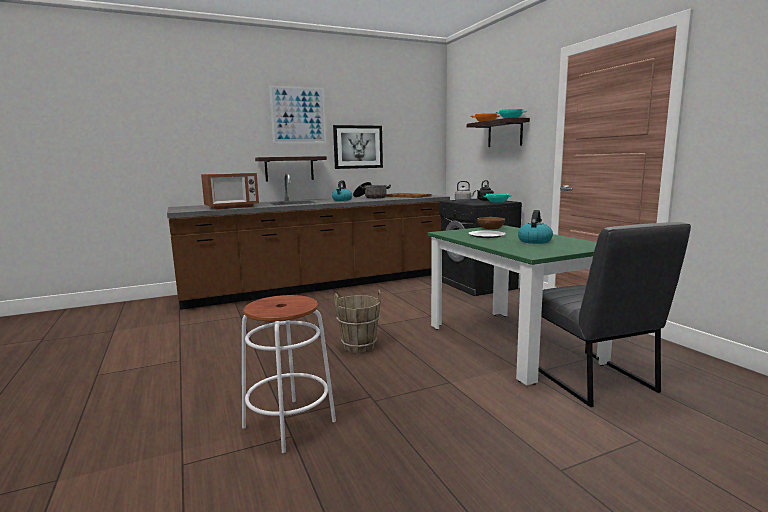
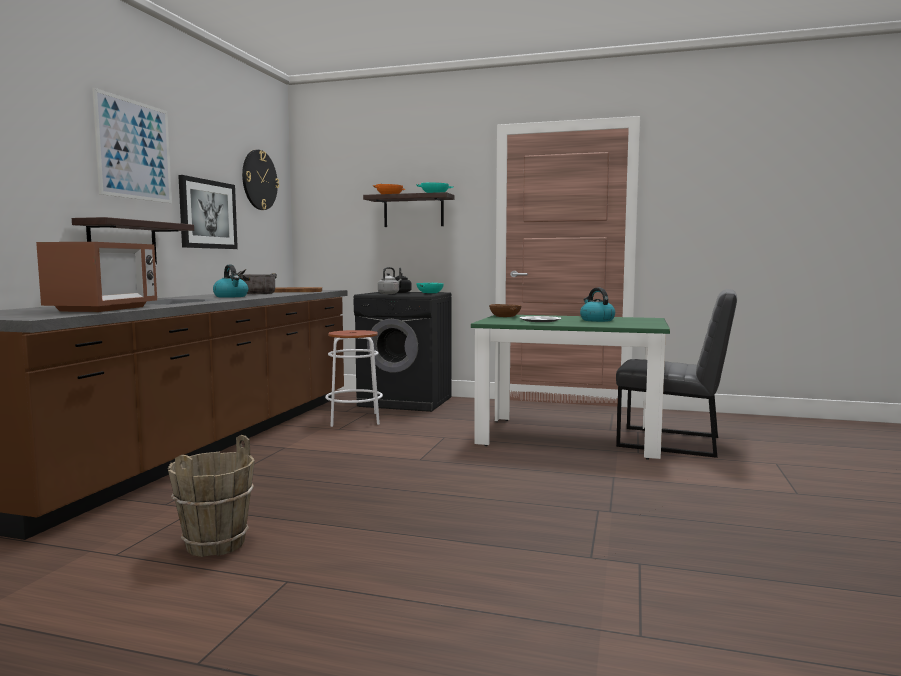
camera: 50 degrees left, 5 degrees down
white stool [242,295,336,453] -> white stool moved to [325,330,383,427]
brown bucket [334,289,381,353] -> brown bucket moved to [168,435,255,557]
none -> wall clock [242,150,279,210]

